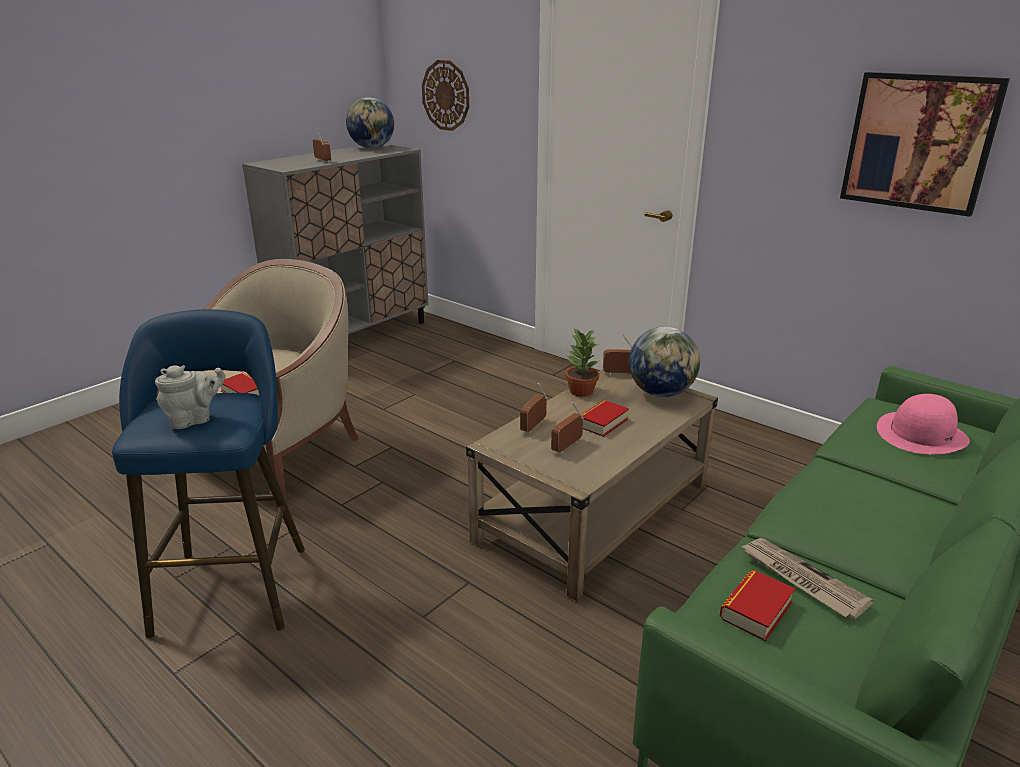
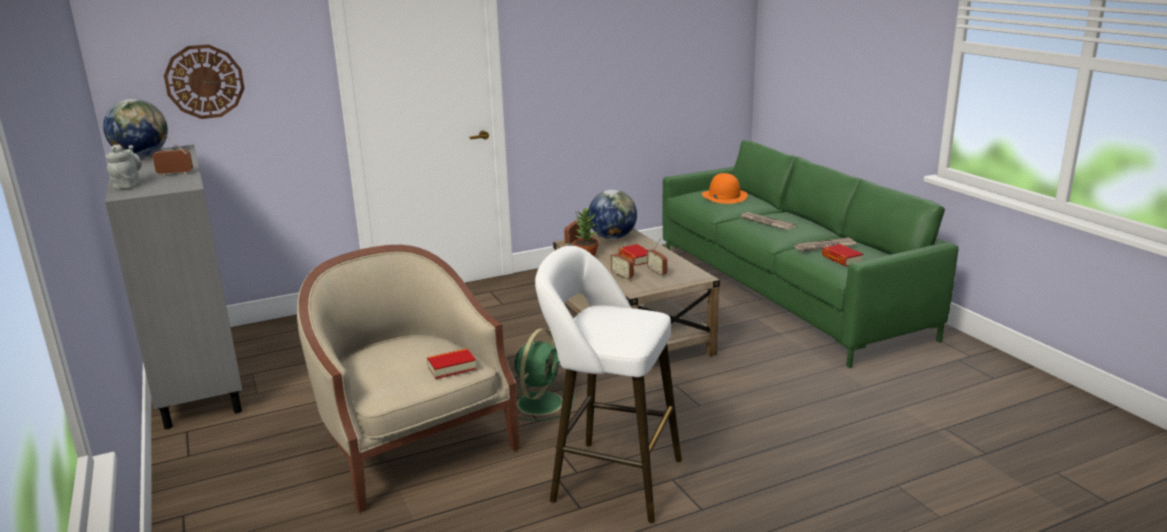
camera: 65 degrees left, 5 degrees down
blue stool [112,309,305,638] -> white stool [535,246,682,523]
grey teapot [155,365,226,429] -> grey teapot moved to [105,144,142,189]
picture [840,72,1010,217] -> none
pink hat [877,394,970,454] -> orange hat [702,173,748,204]
none -> green fan [514,328,575,421]
none -> newspaper [741,212,796,230]

